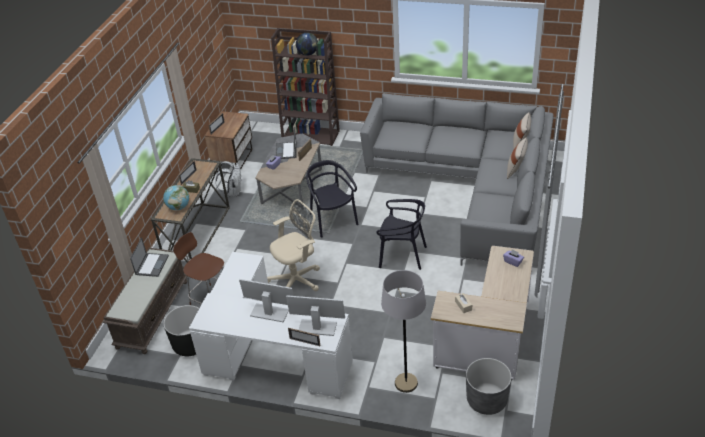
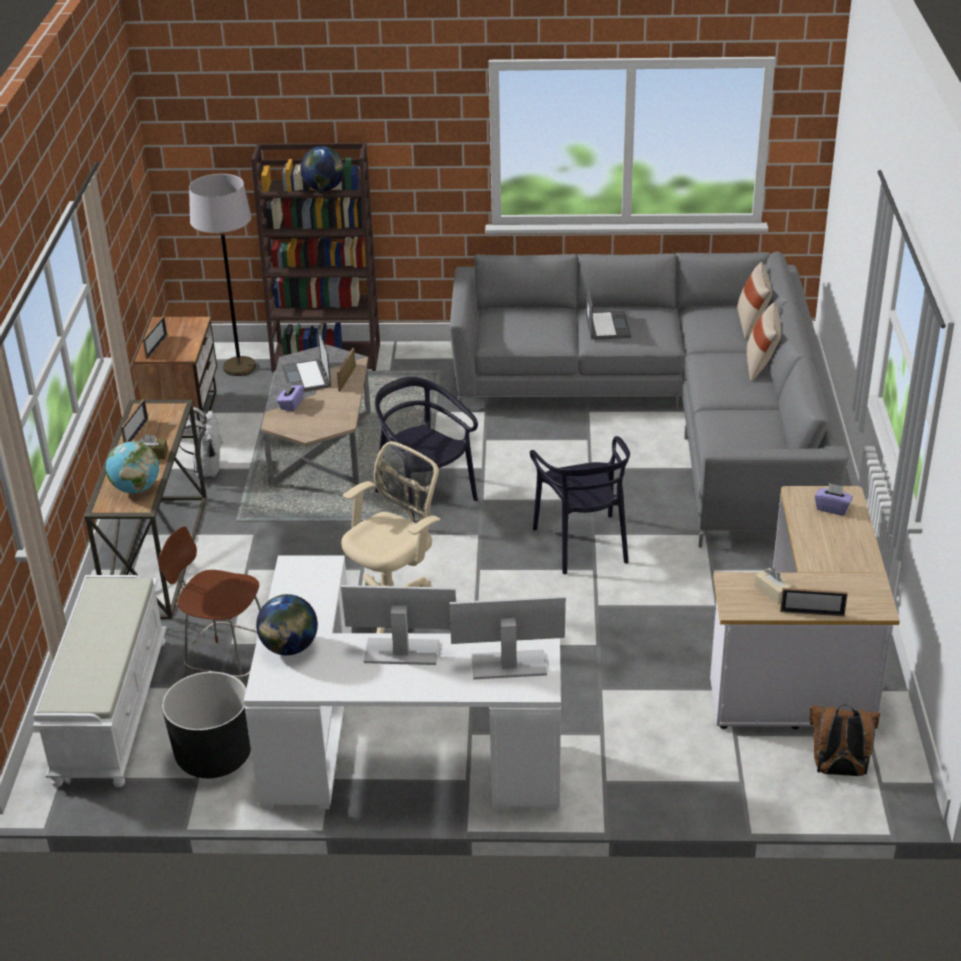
camera: 15 degrees left, 5 degrees down
brown bench [103,248,187,354] -> white bench [33,575,167,787]
laptop [130,237,169,277] -> laptop moved to [586,282,631,340]
picture frame [288,328,320,346] -> picture frame moved to [780,588,848,616]
black chair [376,199,427,270] -> black chair turned 75 degrees clockwise [530,436,630,574]
grey floor lamp [381,270,426,393] -> grey floor lamp moved to [189,174,256,376]
grey planter [466,358,512,415] -> brown backpack [809,704,880,776]
none -> globe [256,594,318,655]

